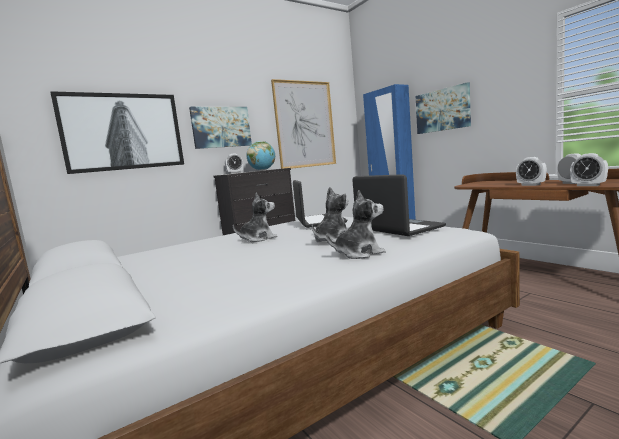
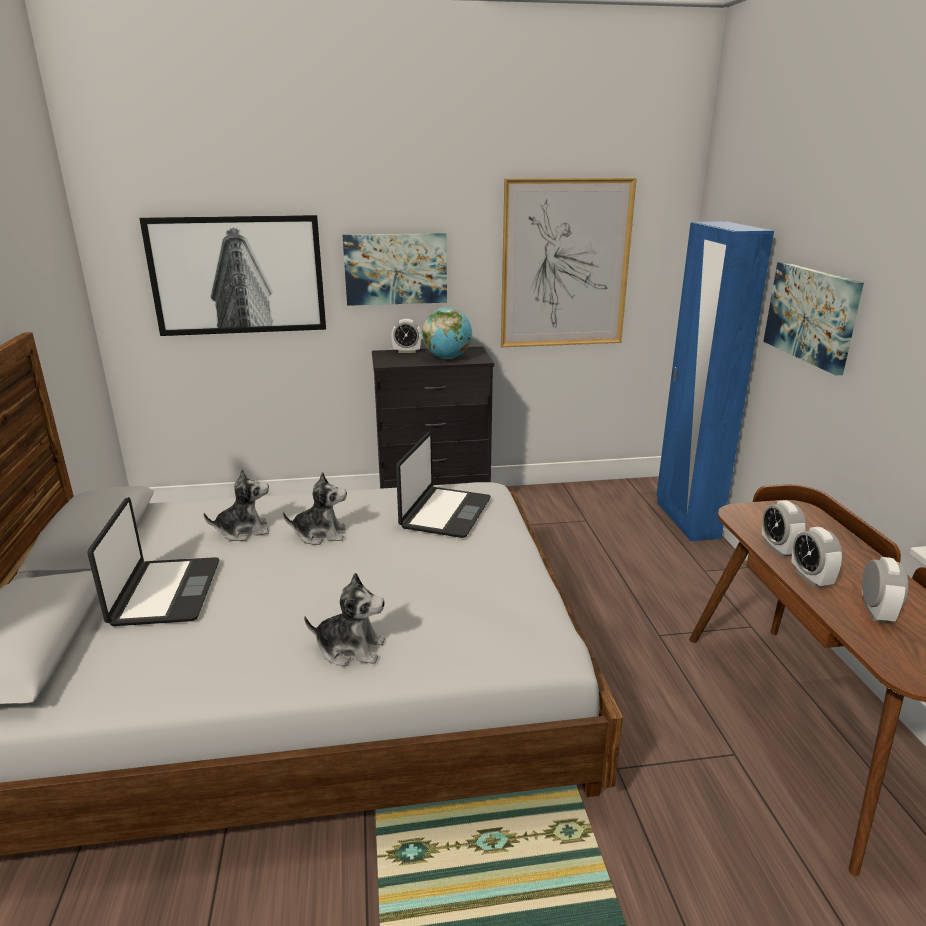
camera: 25 degrees right, 15 degrees up
plush toy [312,187,348,242] -> plush toy moved to [203,469,269,541]
laptop [352,174,446,236] -> laptop moved to [87,497,219,626]
alarm clock [570,153,608,186] -> alarm clock moved to [762,500,806,557]

